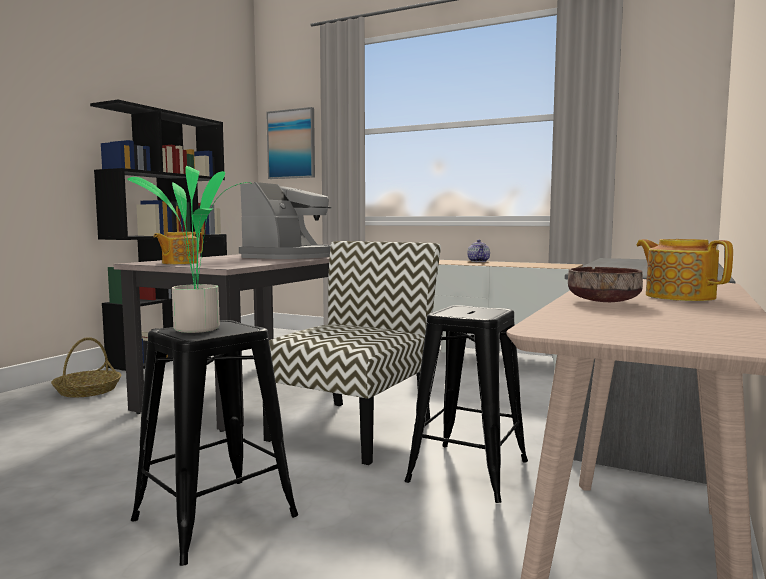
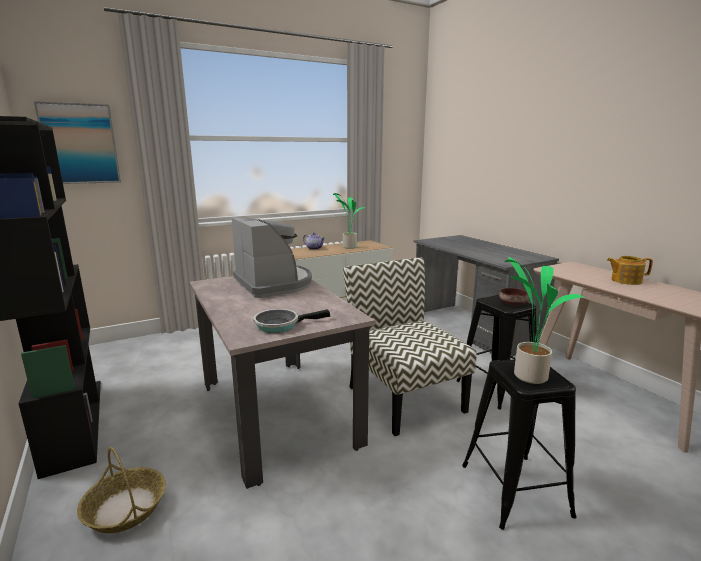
camera: 55 degrees left, 10 degrees up
teapot [153,232,203,264] -> frying pan [253,309,330,333]
brown bowl [568,267,643,302] -> brown bowl moved to [499,288,529,305]
none -> potted plant [333,193,365,249]

